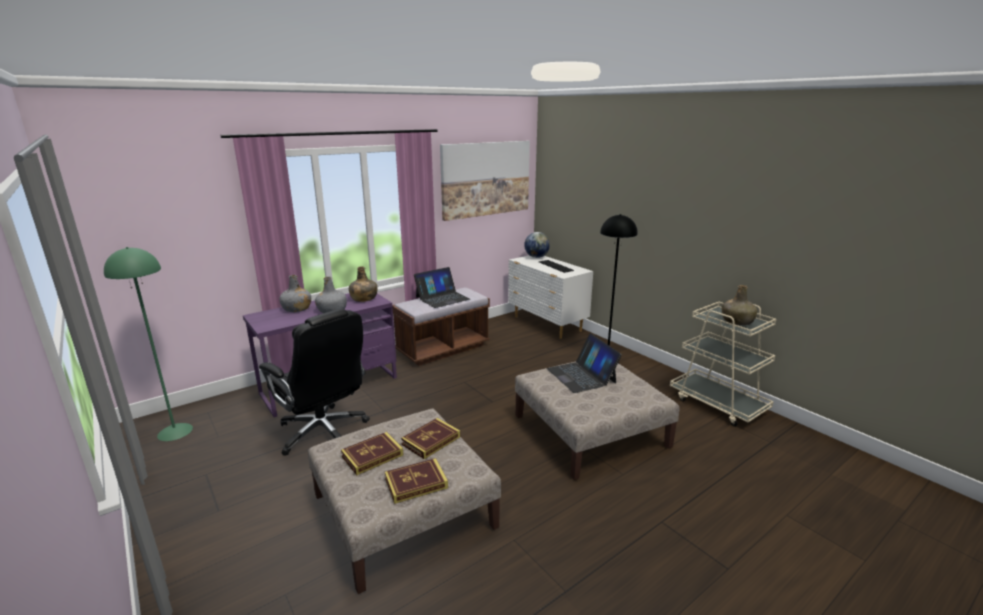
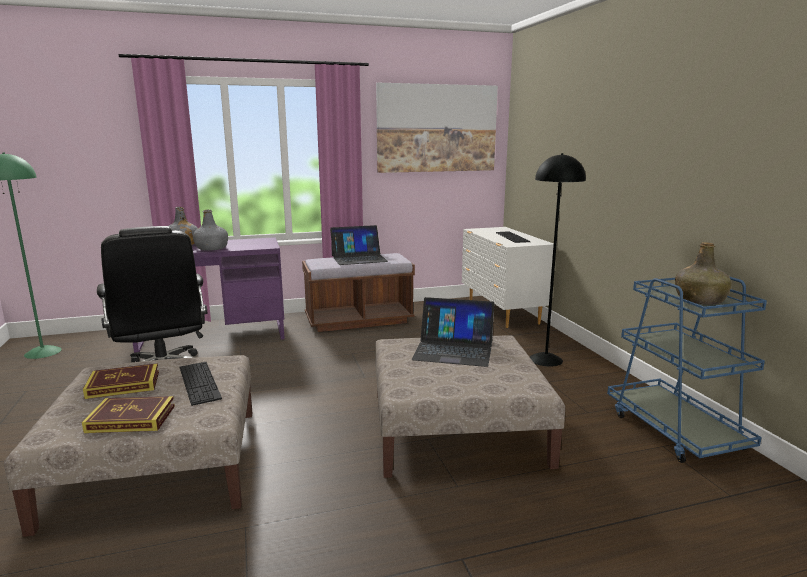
camera: 20 degrees right, 5 degrees down
green bottle [349,266,378,302] -> none
book [401,418,460,459] -> keyboard [180,362,222,406]
globe [524,232,550,258] -> none
laptop [547,333,622,393] -> laptop turned 75 degrees counterclockwise [411,297,494,367]
beige cart [670,302,776,427] -> blue cart [607,276,767,463]

